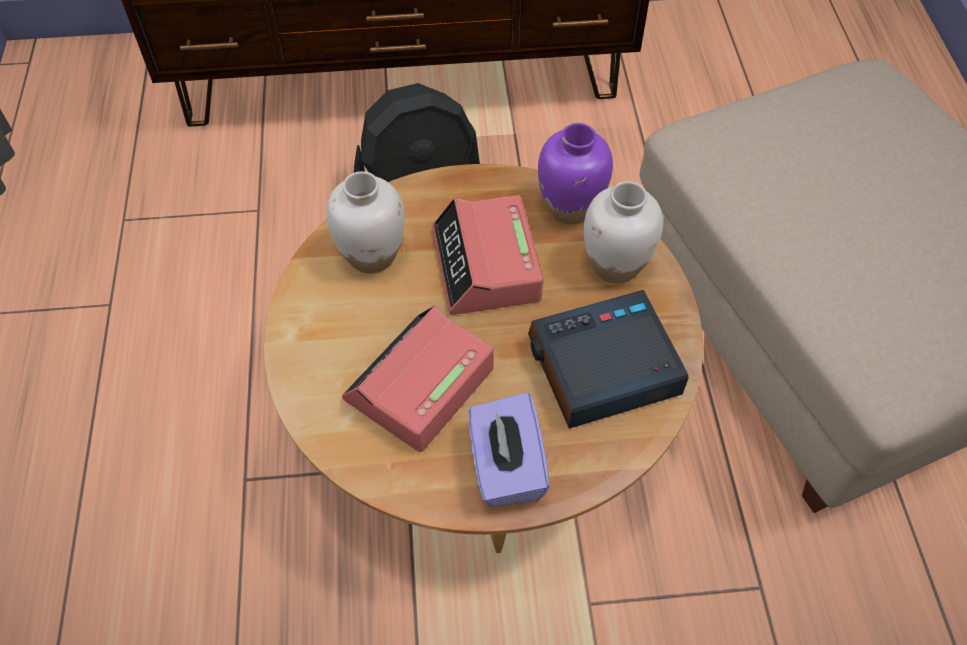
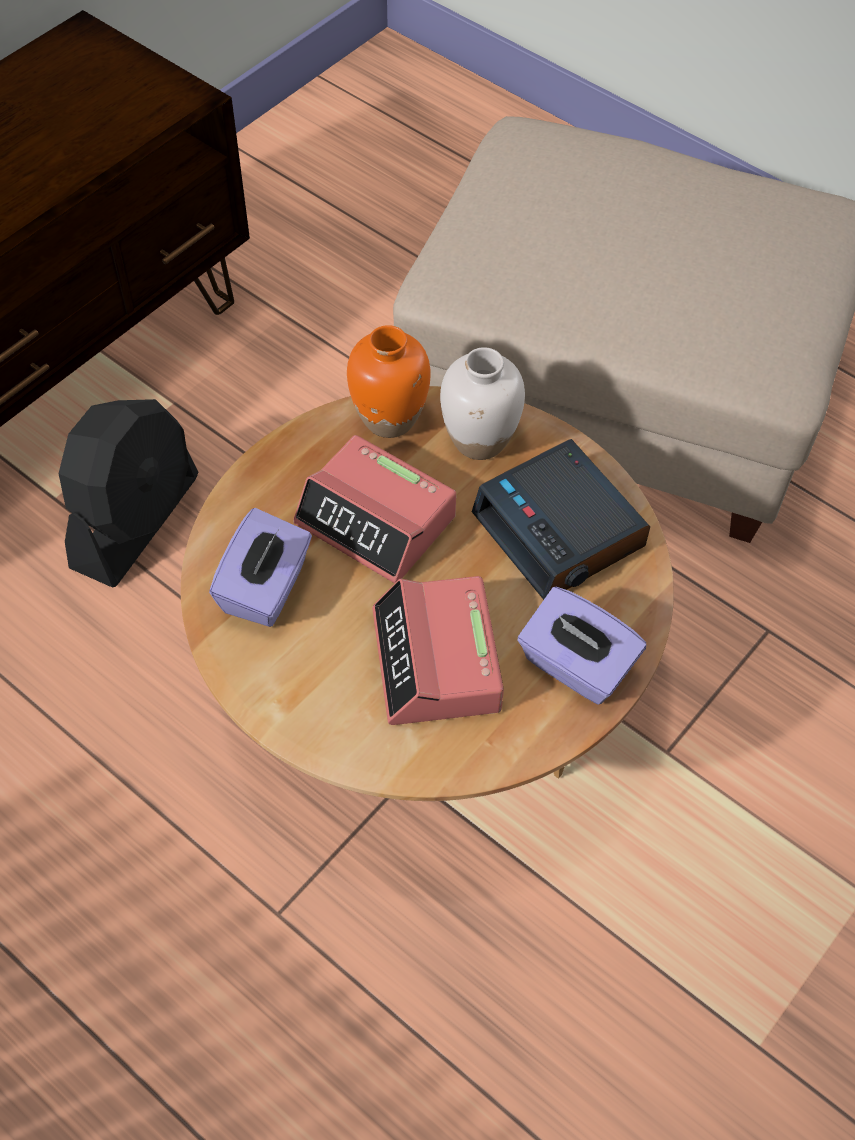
camera: 45 degrees left, 0 degrees up
white vase [326,171,405,274] -> purple tissue box [209,508,312,627]
alarm clock [528,290,688,429] -> alarm clock turned 60 degrees counterclockwise [472,439,650,600]
purple vase [538,123,613,225] -> orange vase [347,325,431,438]

